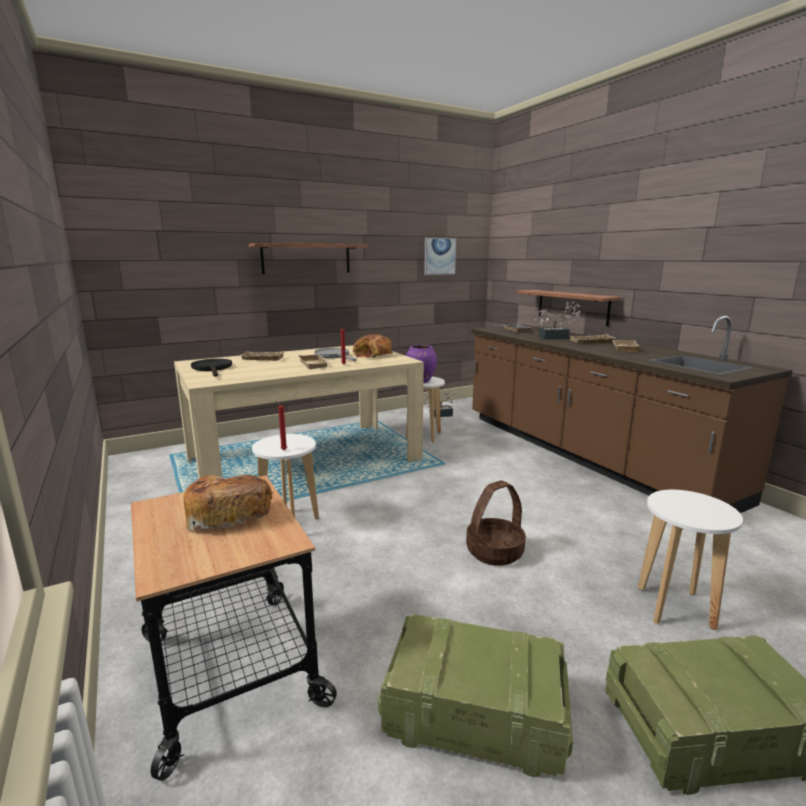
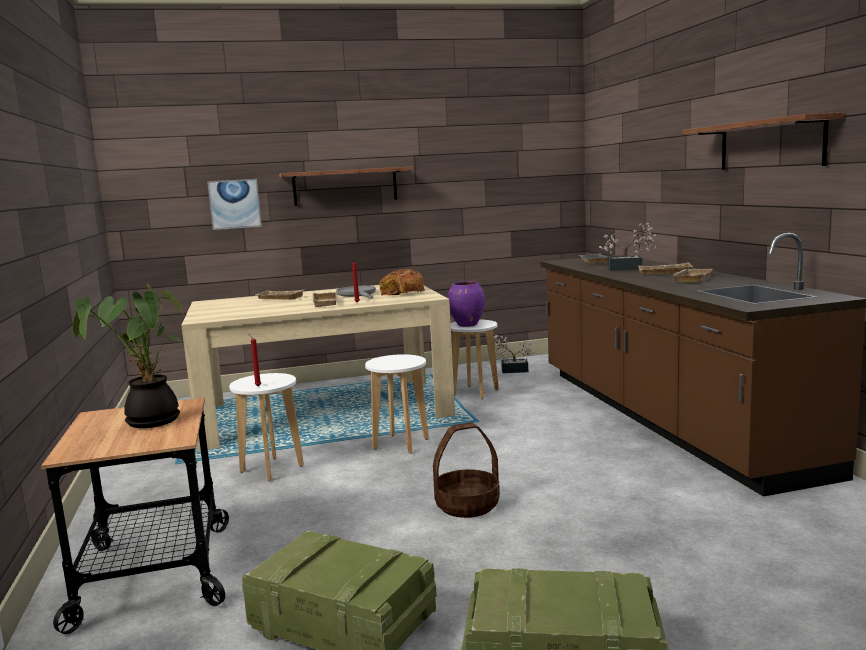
camera: 15 degrees right, 5 degrees down
bread [183,475,273,530] -> potted plant [73,284,183,428]
black frying pan [191,359,232,377] -> none
picture [424,237,456,275] -> picture moved to [207,179,262,230]
shelf [517,290,621,326] -> shelf moved to [683,112,844,170]
white stool [638,490,743,630] -> white stool moved to [365,354,429,454]

